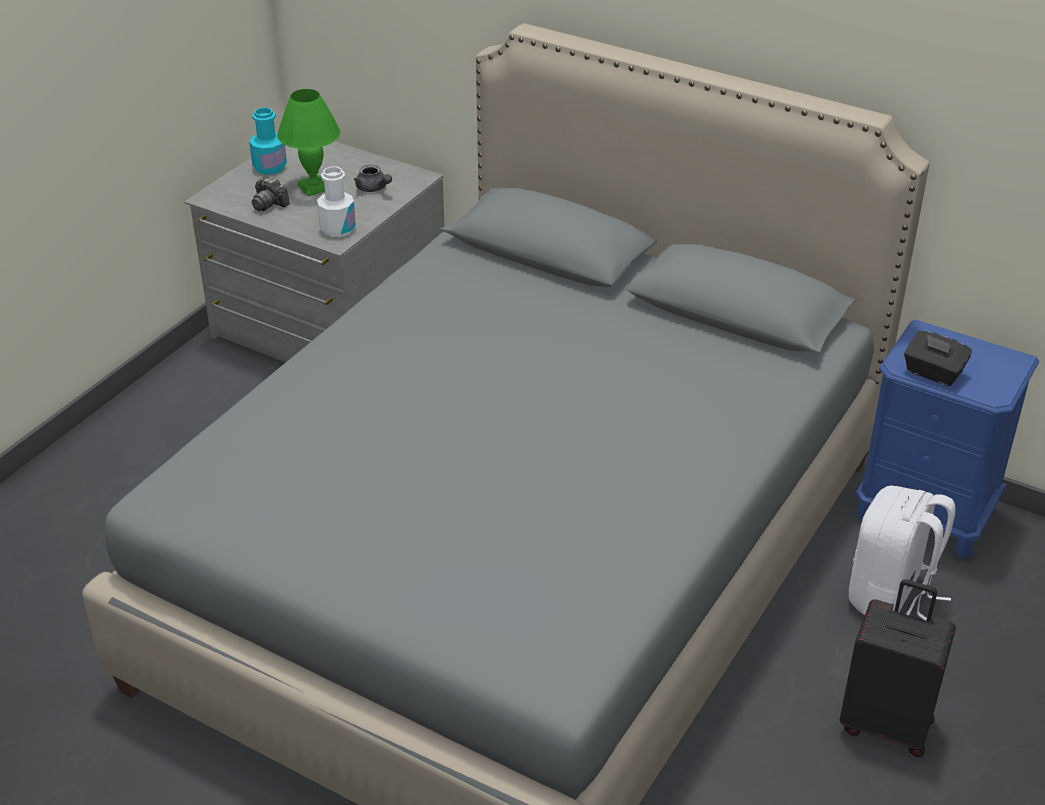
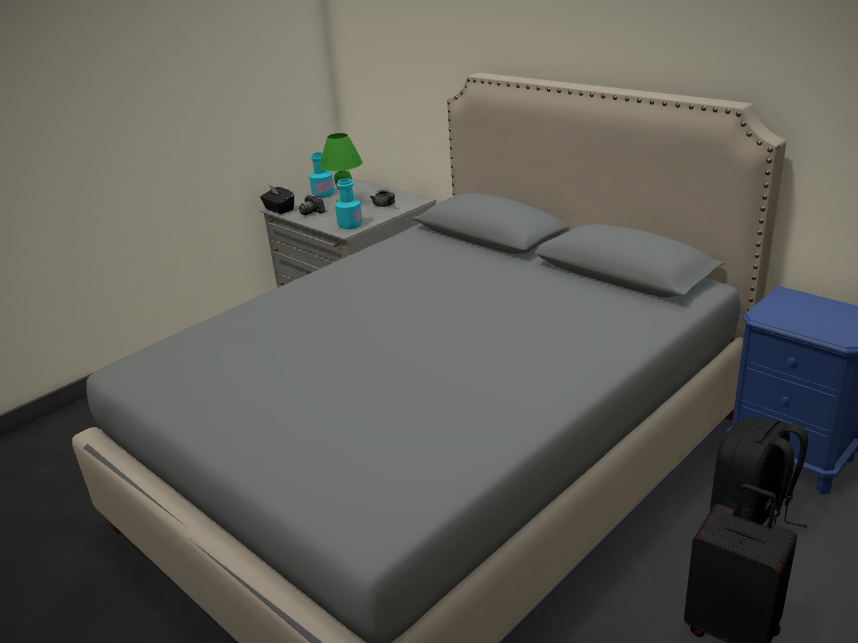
camera: 15 degrees right, 10 degrees down
white bottle [317,166,356,237] -> turquoise bottle [335,178,362,229]
white backpack [849,486,956,622] -> black backpack [710,417,808,528]
black tissue box [904,331,972,386] -> black tissue box moved to [260,185,294,214]

